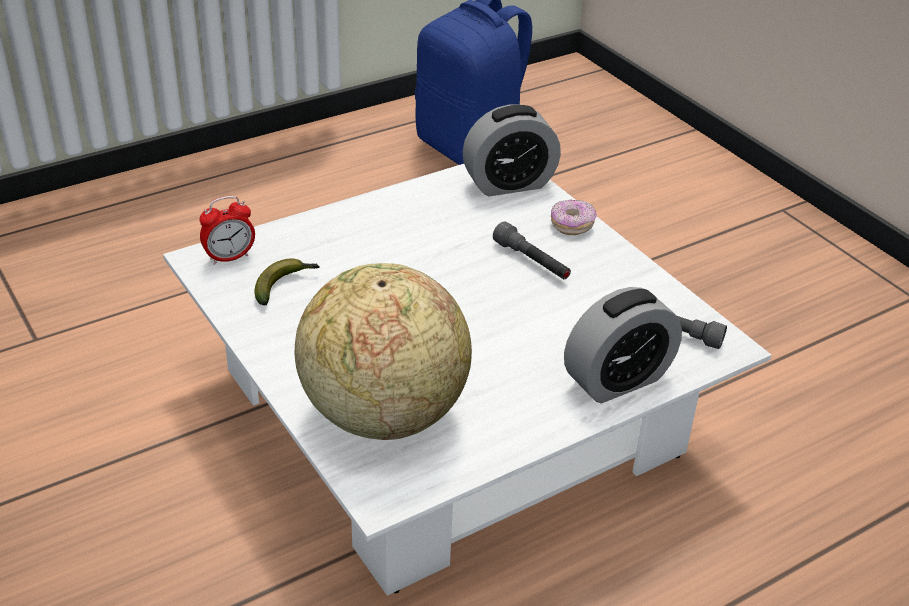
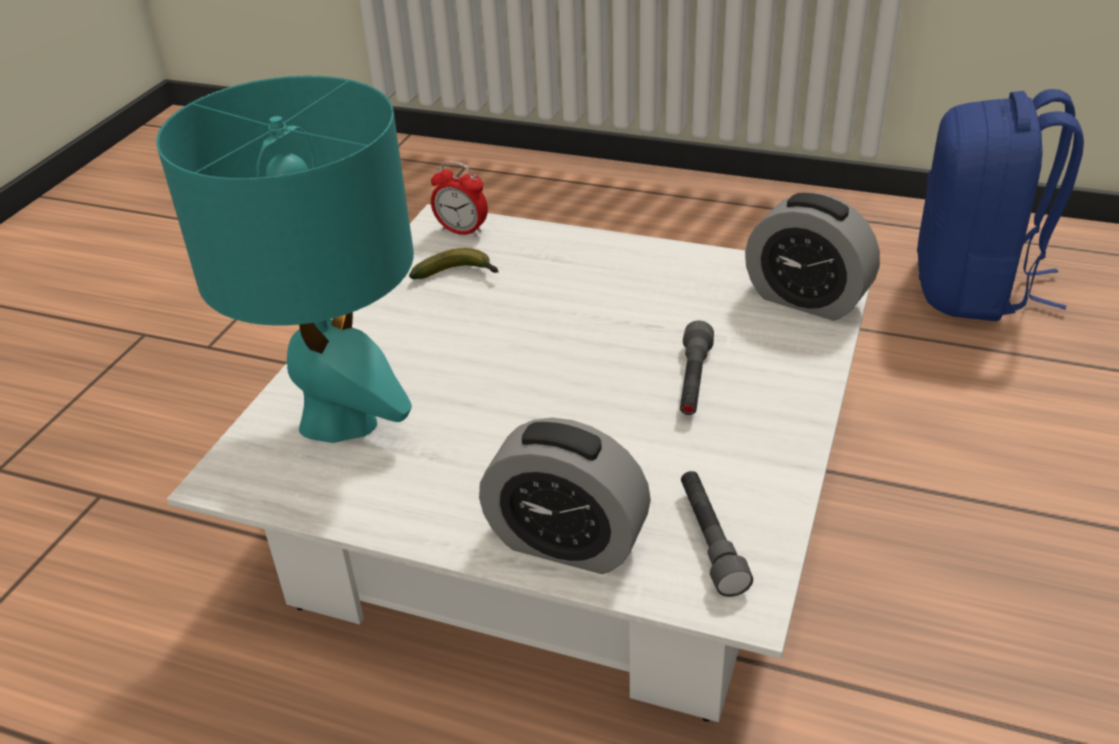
camera: 55 degrees right, 0 degrees up
globe [295,263,472,440] -> turquoise table lamp [156,76,414,443]
donut [551,200,597,235] -> none

